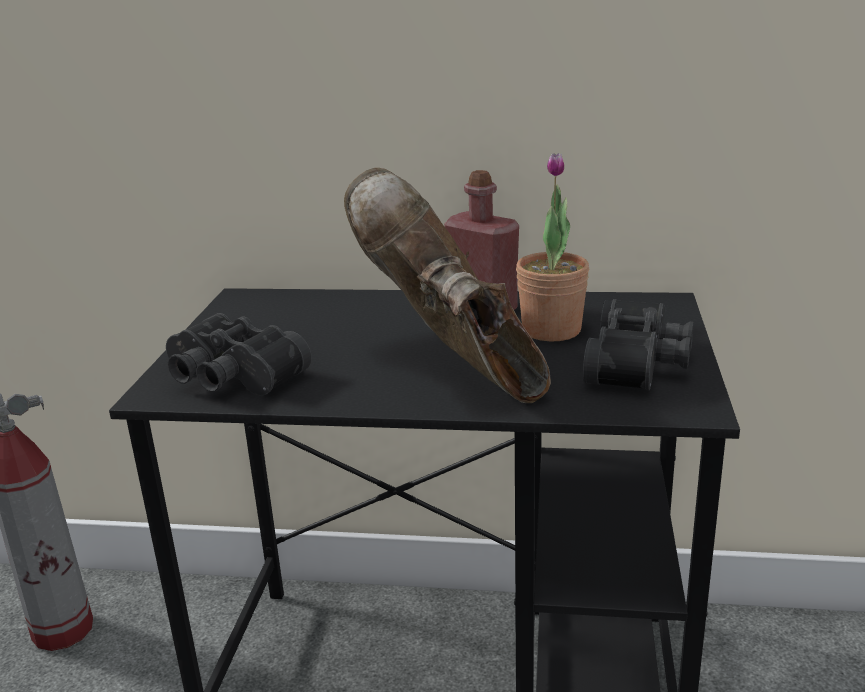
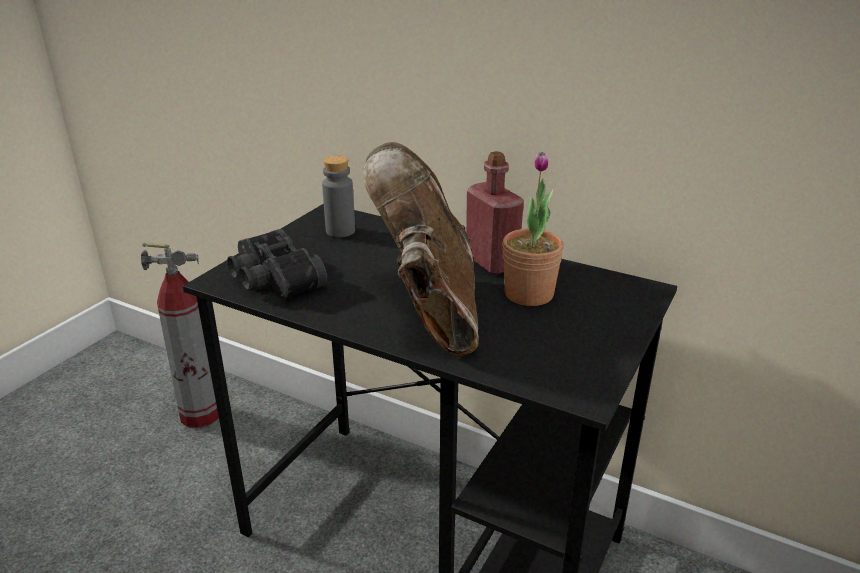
camera: 20 degrees right, 5 degrees up
black binoculars [583,299,694,390] -> none
none -> grey bottle [322,156,355,237]

